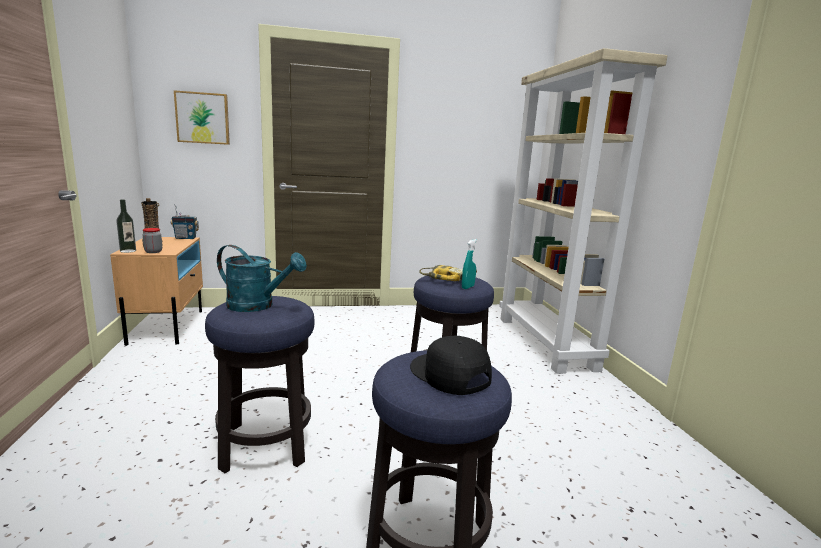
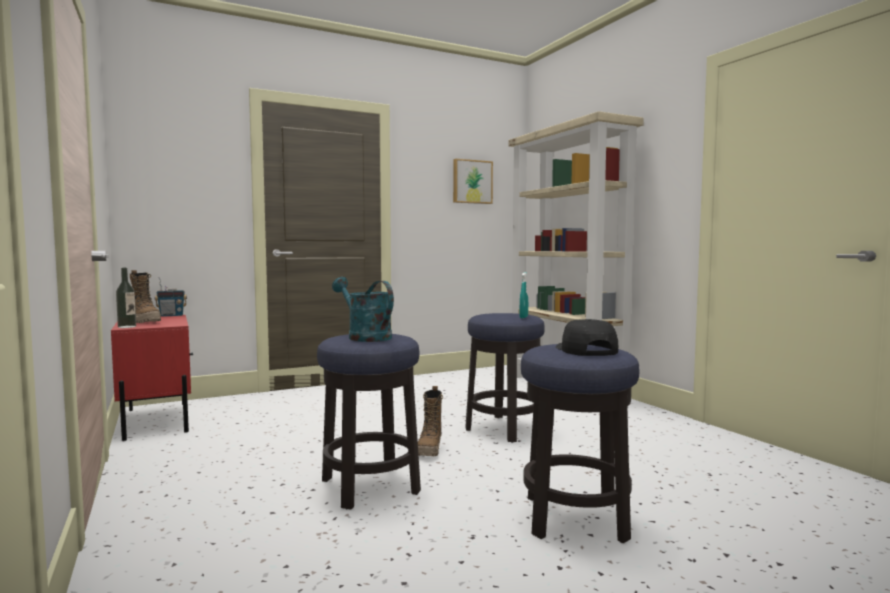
camera: 15 degrees left, 10 degrees down
beige nightstand [110,237,203,346] -> red nightstand [111,315,193,441]
jar [143,228,162,253] -> none
picture [174,90,230,145] -> picture moved to [453,159,493,204]
turquoise watering can [217,245,307,312] -> turquoise watering can turned 135 degrees counterclockwise [332,277,394,342]
black cap [410,336,492,395] -> black cap turned 45 degrees clockwise [556,319,618,356]
power drill [419,265,477,281] -> none
none -> boot [418,386,443,456]

